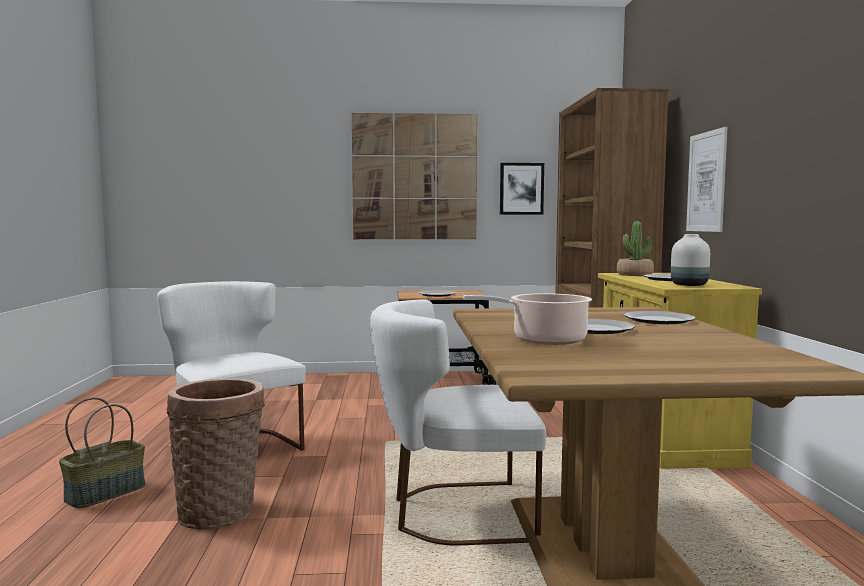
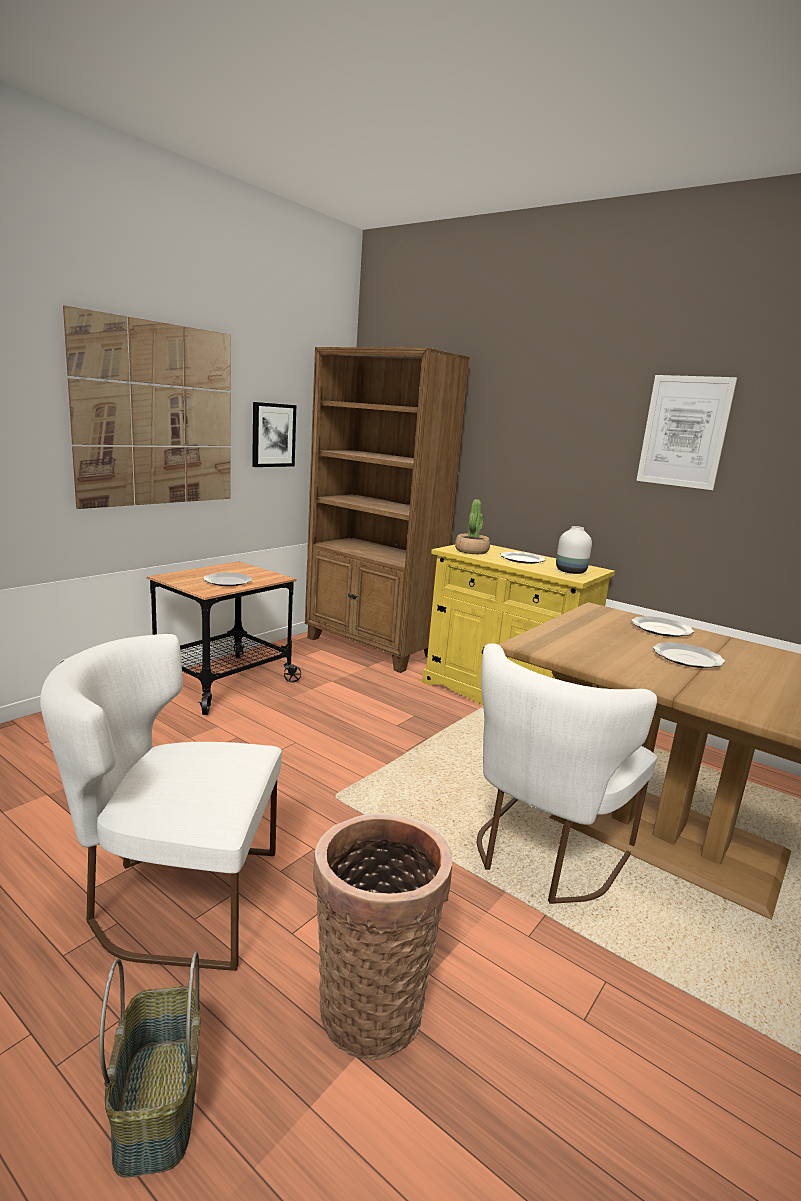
camera: 50 degrees left, 10 degrees up
cooking pot [463,293,592,345] -> none
picture [686,127,727,232] -> picture moved to [636,375,737,490]

